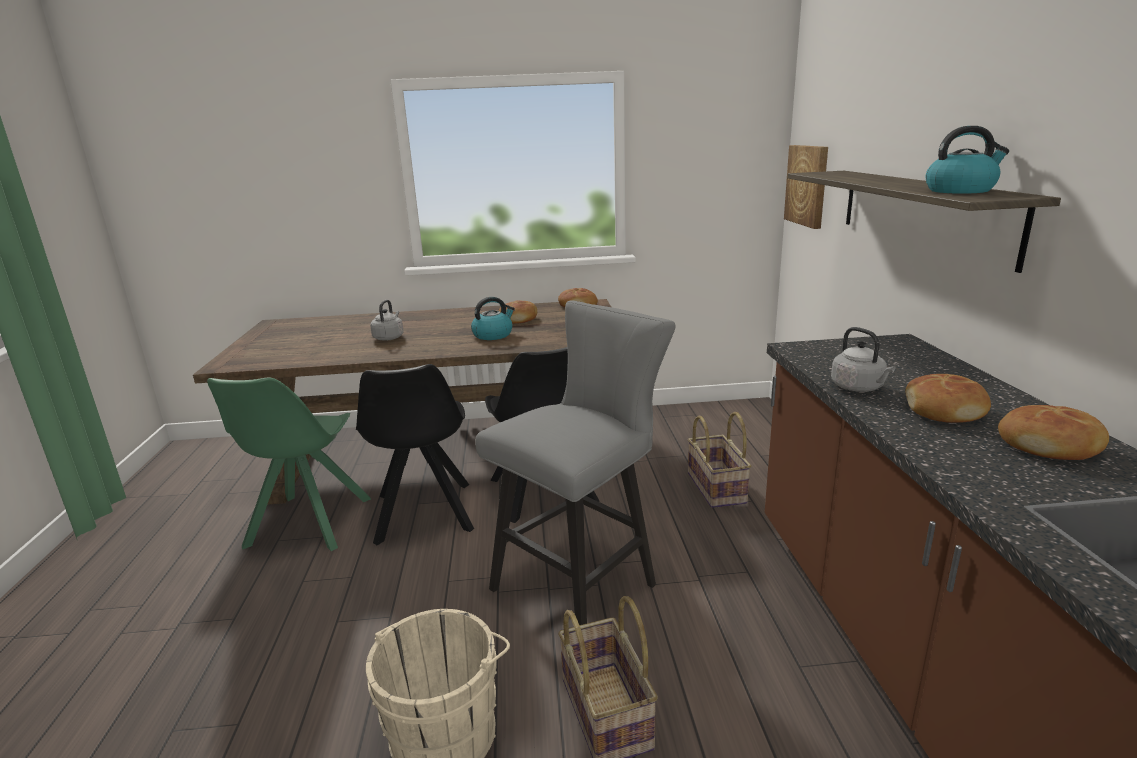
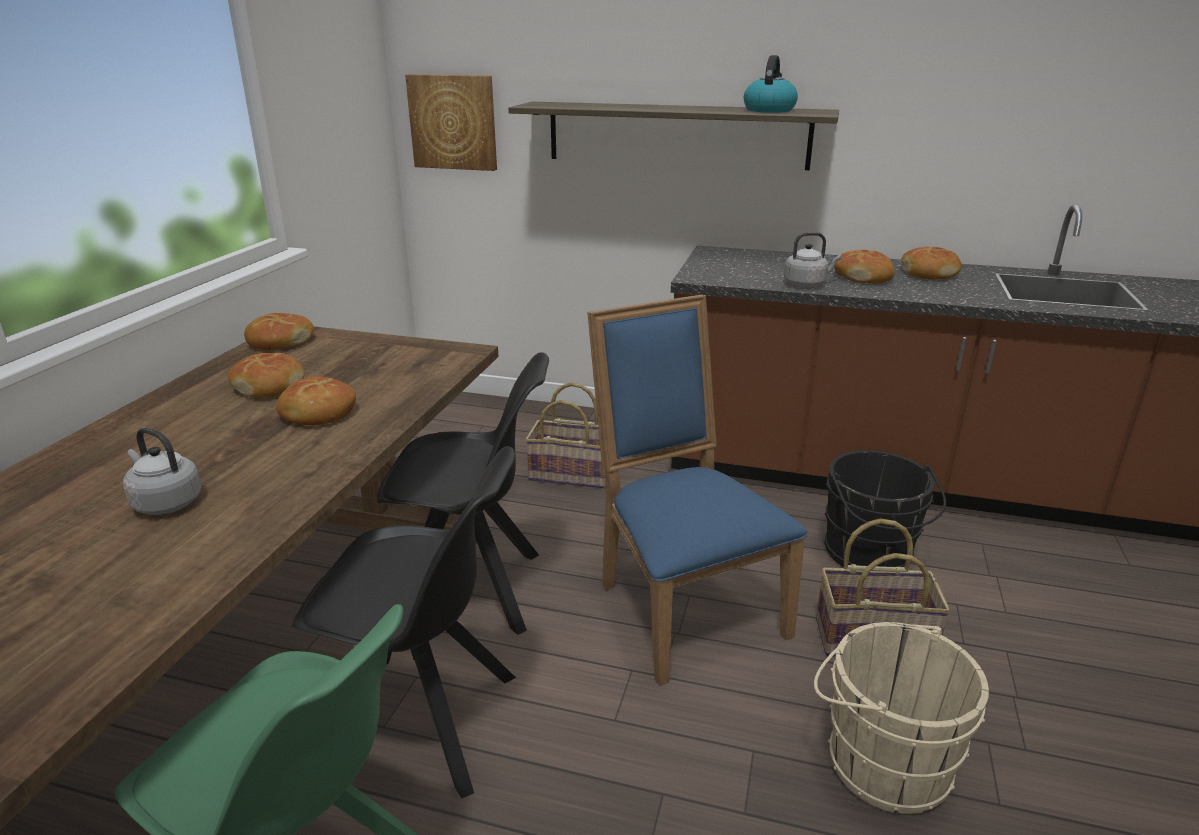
camera: 70 degrees left, 5 degrees up
kettle [471,297,515,340] -> bread [276,376,356,425]
grey stool [475,300,676,625] -> blue chair [587,294,807,686]
none -> black bucket [824,450,946,567]

